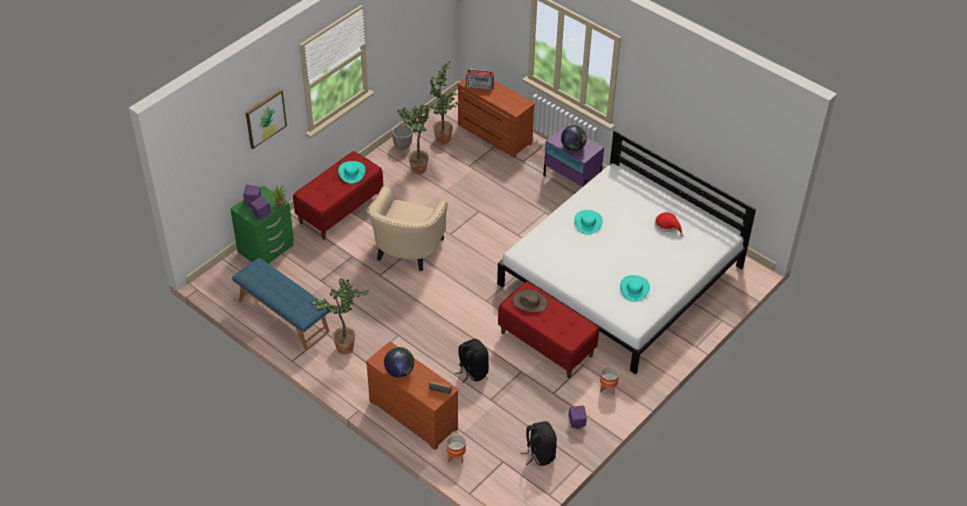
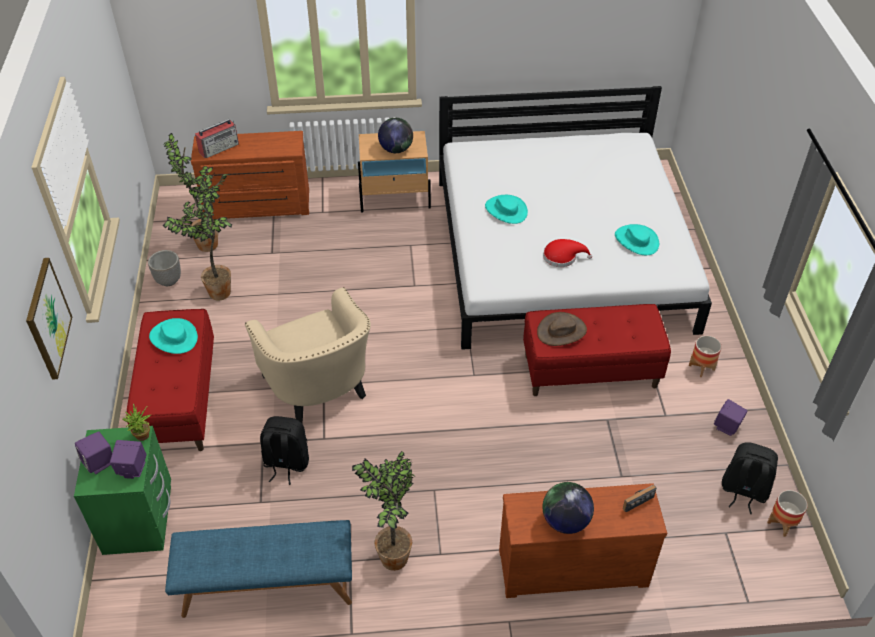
camera: 45 degrees left, 0 degrees up
planter [447,434,466,464] -> planter moved to [767,490,808,537]
black backpack [455,339,489,383] -> black backpack moved to [260,416,309,485]
purple nightstand [543,125,604,187] -> beige nightstand [358,131,431,212]
red hat [655,212,683,237] -> red hat moved to [543,239,592,267]

